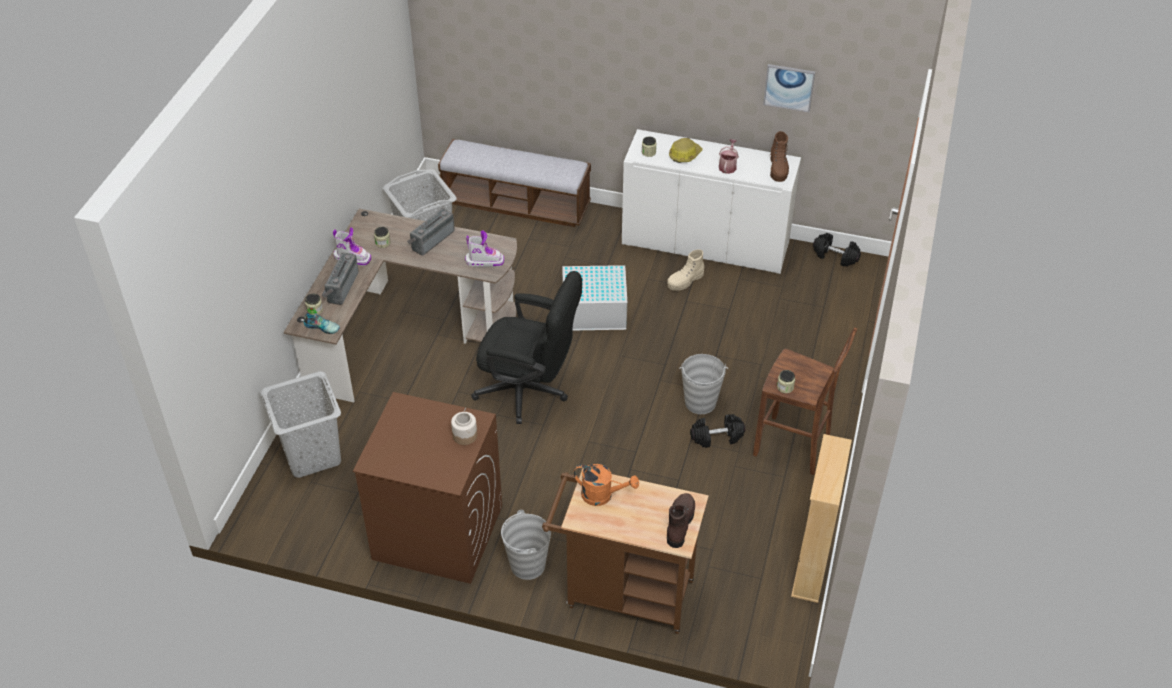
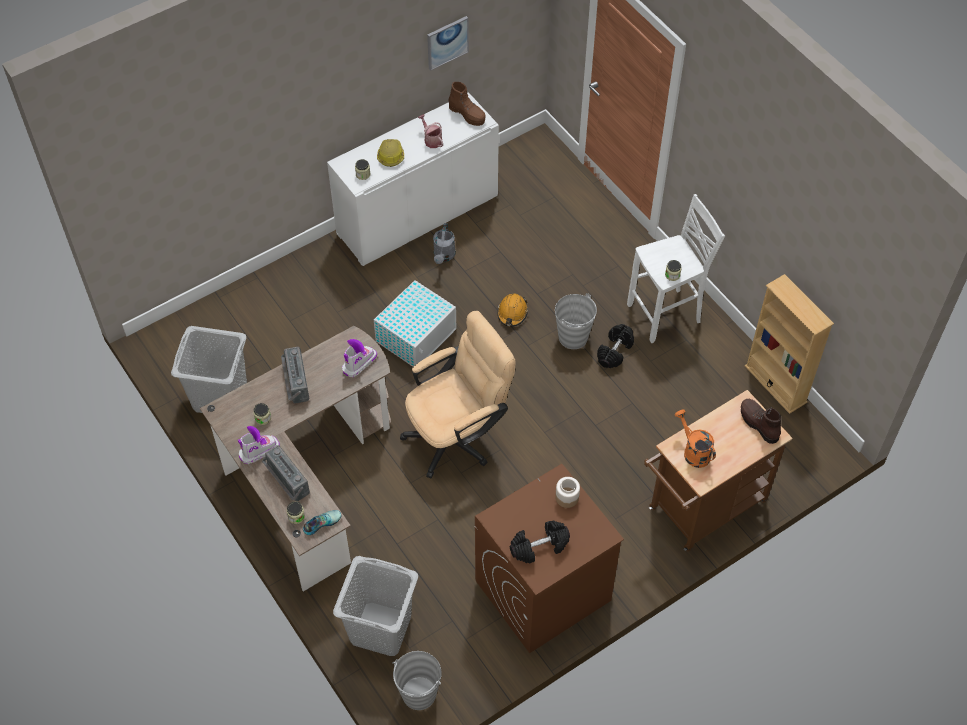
camera: 50 degrees left, 10 degrees up
bench [438,139,591,227] -> none
black office chair [471,271,582,424] -> beige office chair [400,311,516,478]
grey bucket [501,510,551,580] -> grey bucket moved to [393,651,442,710]
orange watering can [573,464,639,506] -> orange watering can turned 90 degrees counterclockwise [675,409,716,468]
beige boot [667,249,705,291] -> grey watering can [433,223,456,264]
brown stool [753,328,857,475] -> white stool [627,194,725,343]
black dumbbell [813,233,861,267] -> black dumbbell moved to [510,520,570,563]
none -> orange hard hat [497,293,528,327]

